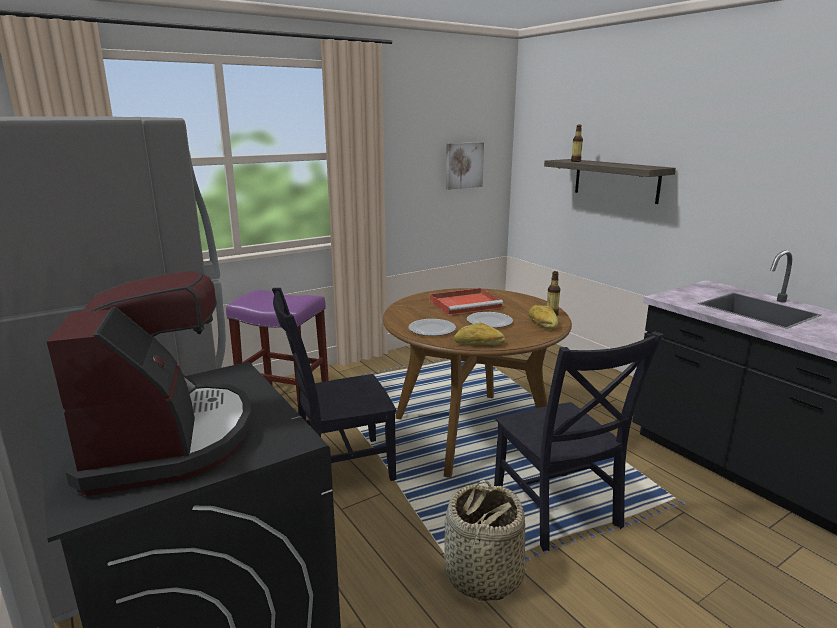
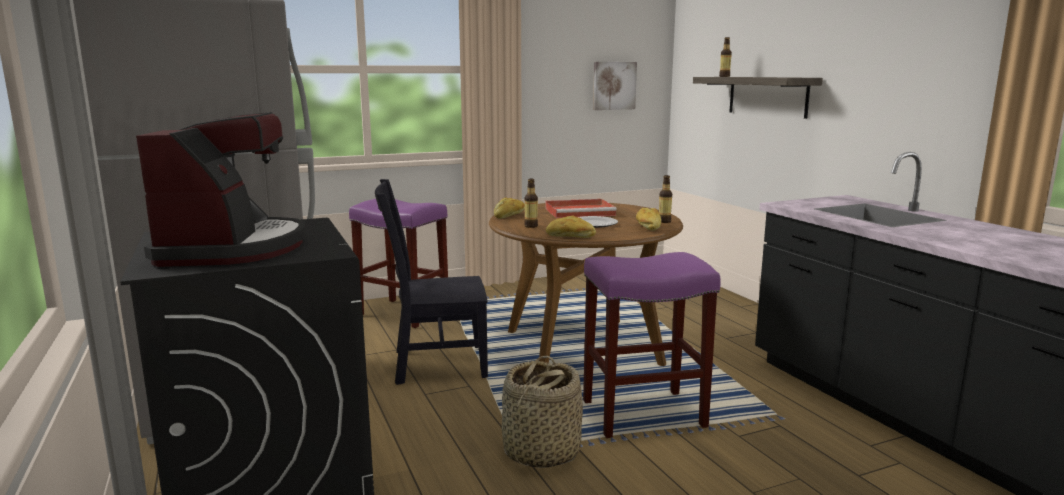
camera: 10 degrees right, 5 degrees down
plate [408,319,456,336] -> bottle [524,179,538,228]
black chair [494,331,663,551] -> purple stool [583,252,721,438]
none -> bread [494,198,525,219]

